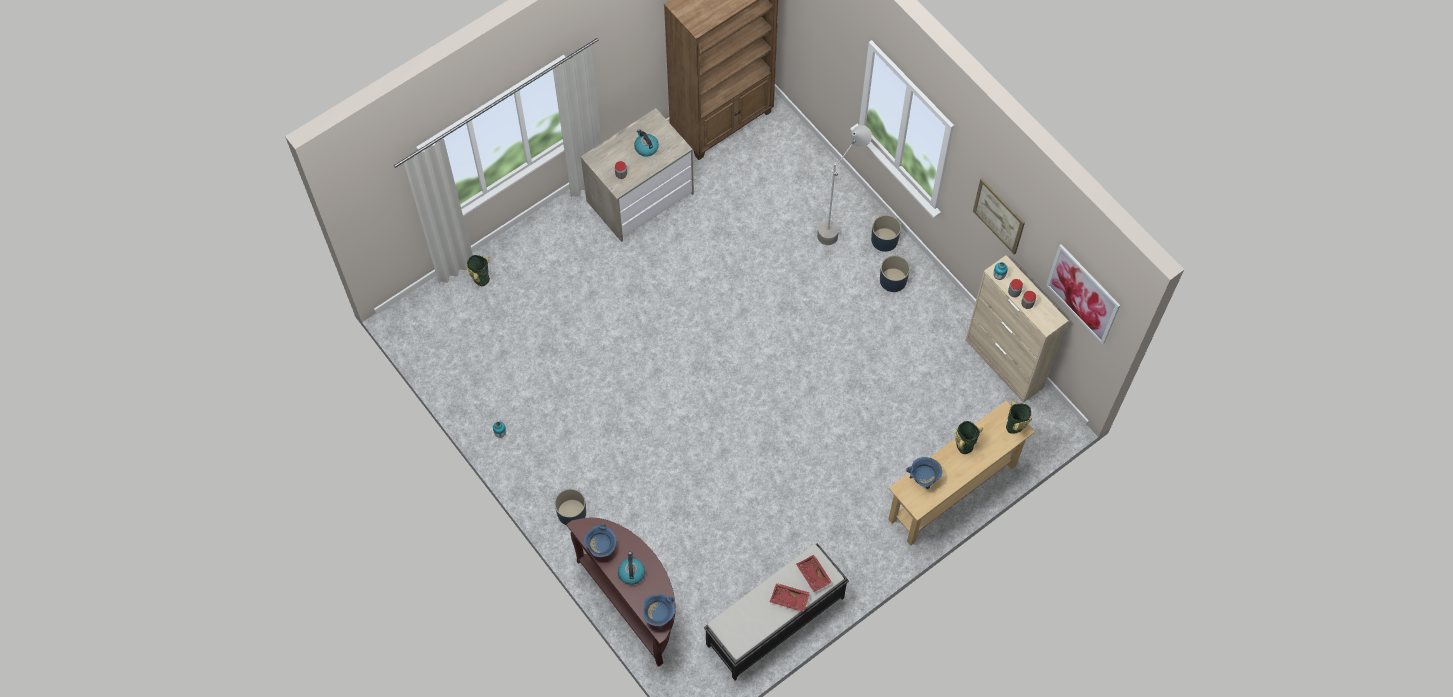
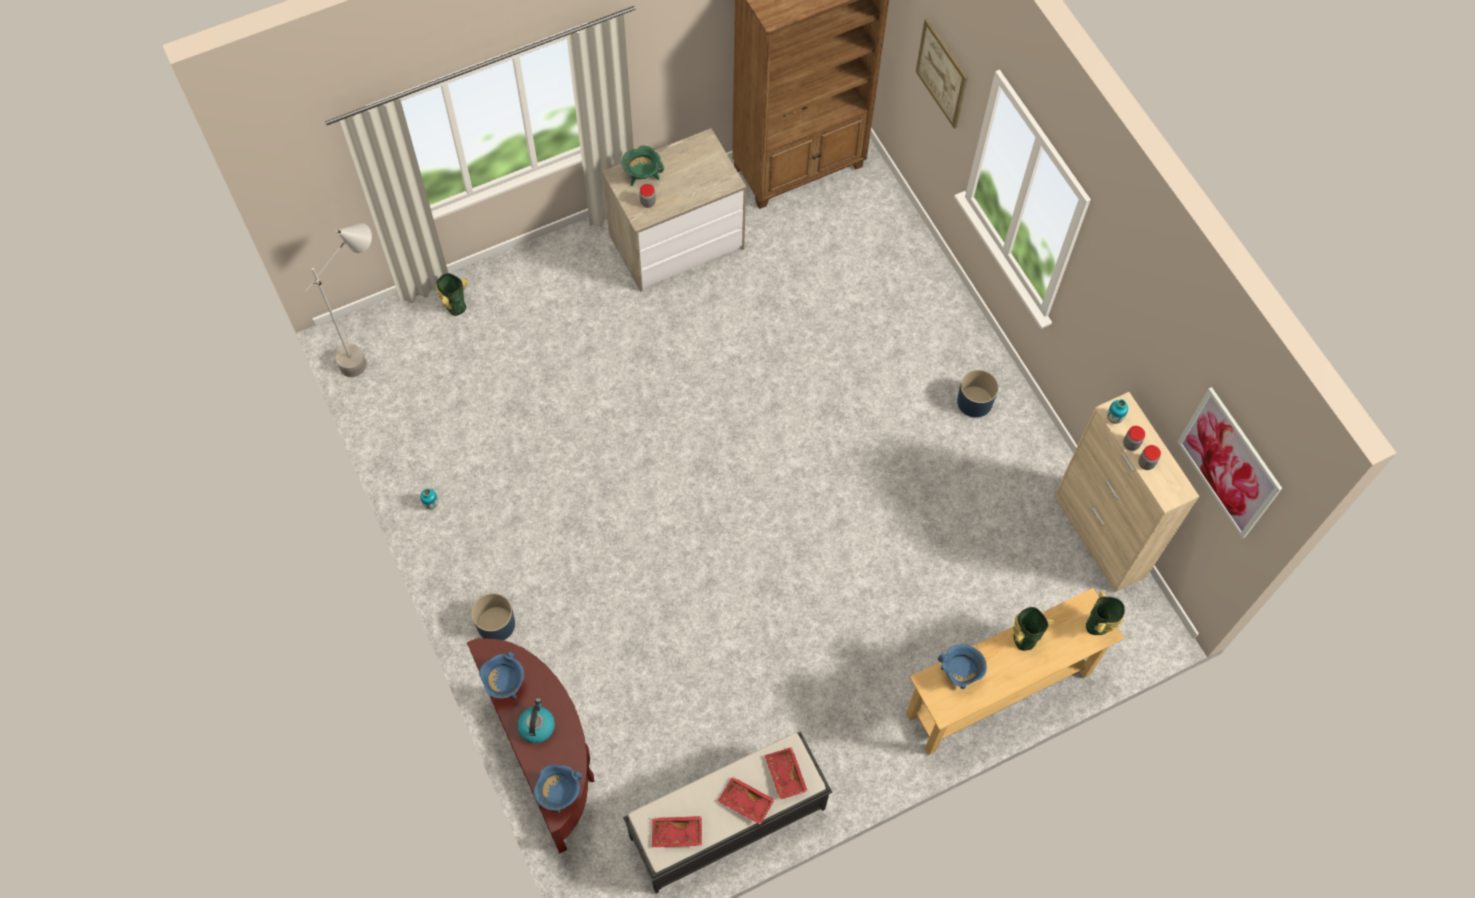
camera: 10 degrees right, 0 degrees up
kettle [634,129,659,157] -> none
grey floor lamp [817,125,872,245] -> grey floor lamp moved to [306,223,372,377]
blue planter [871,215,901,252] -> none
picture [973,178,1025,255] -> picture moved to [916,19,968,129]
none -> green cooking pot [622,146,664,186]
none -> red tray [652,816,702,847]

